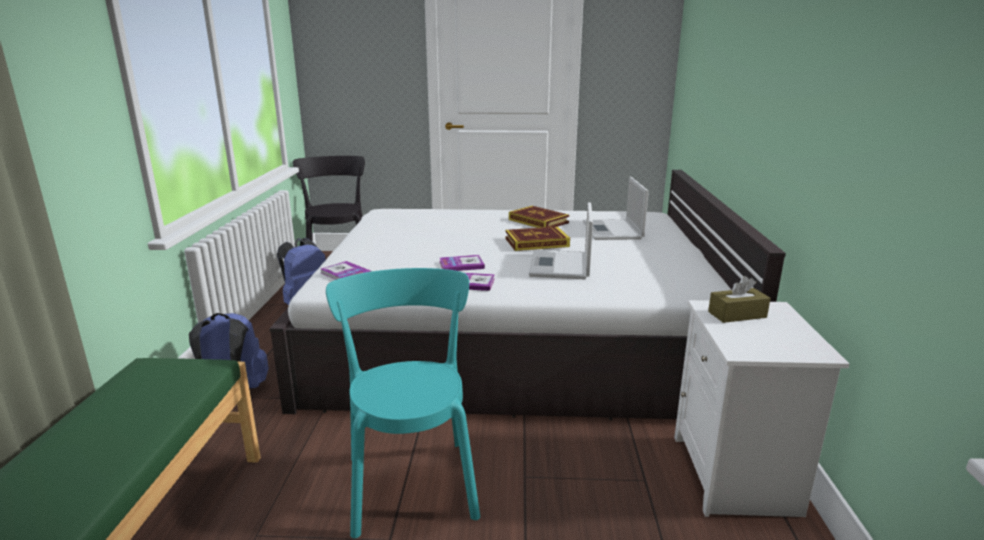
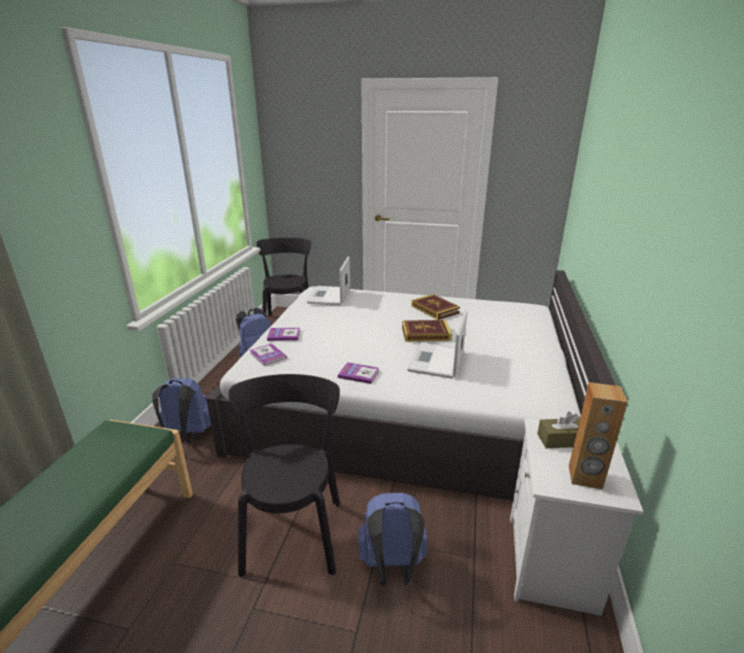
camera: 10 degrees right, 5 degrees up
turquoise chair [326,268,480,538] -> black chair [229,374,340,577]
book [439,255,485,271] -> book moved to [267,327,300,341]
laptop [583,177,649,240] -> laptop moved to [307,257,350,305]
none -> blue backpack [358,493,428,586]
none -> brown speaker [569,382,628,489]

